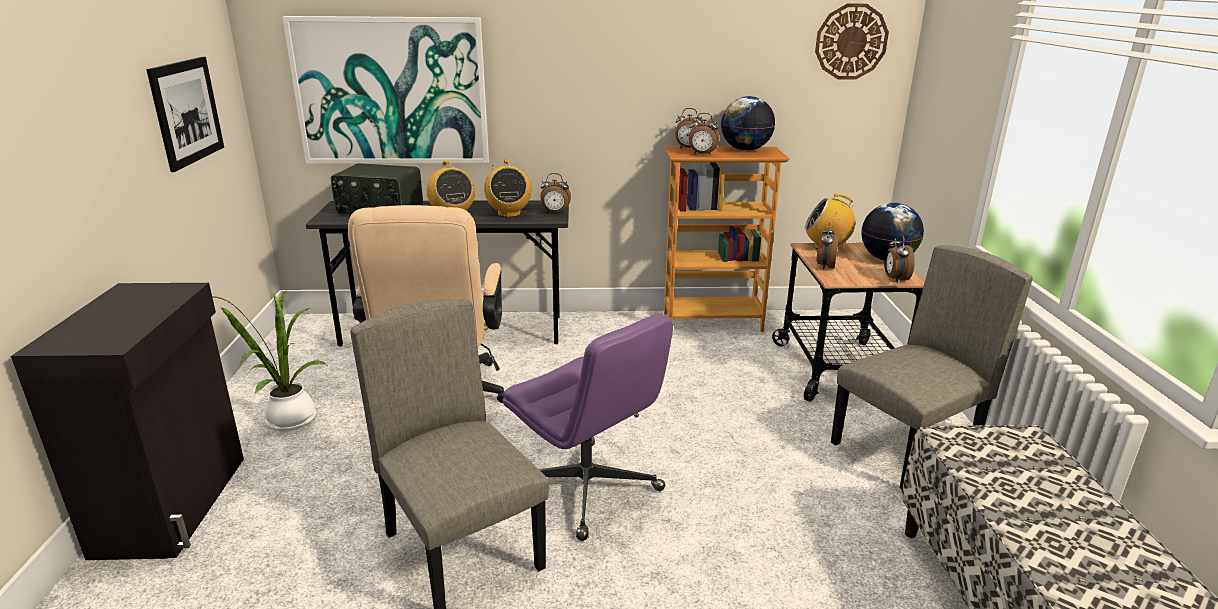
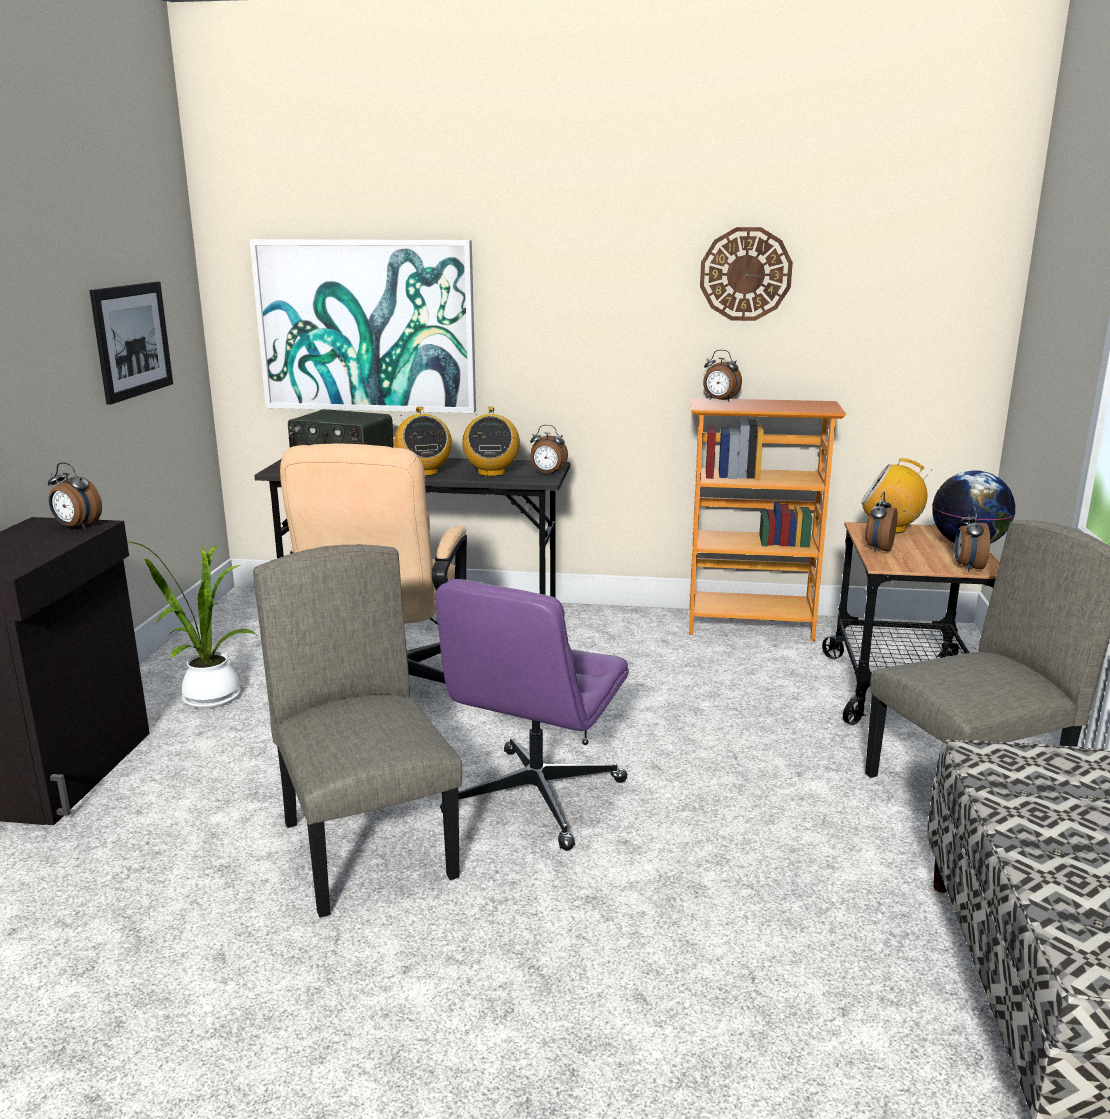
camera: 10 degrees right, 5 degrees down
purple office chair [502,313,673,541] -> purple office chair turned 60 degrees clockwise [436,579,629,851]
alarm clock [689,113,720,156] -> alarm clock moved to [48,462,102,529]
globe [721,96,775,151] -> none
wall clock [815,3,889,79] -> wall clock moved to [700,227,793,321]

